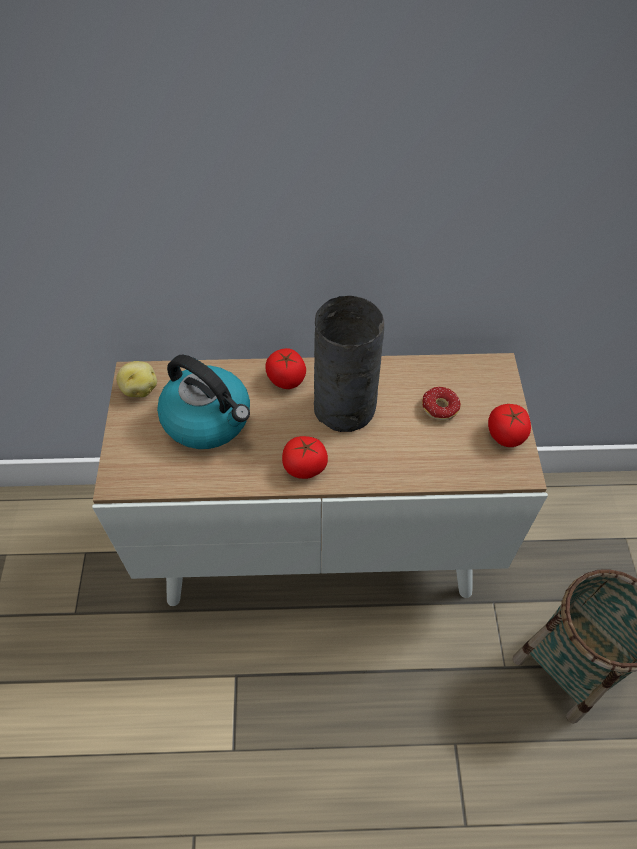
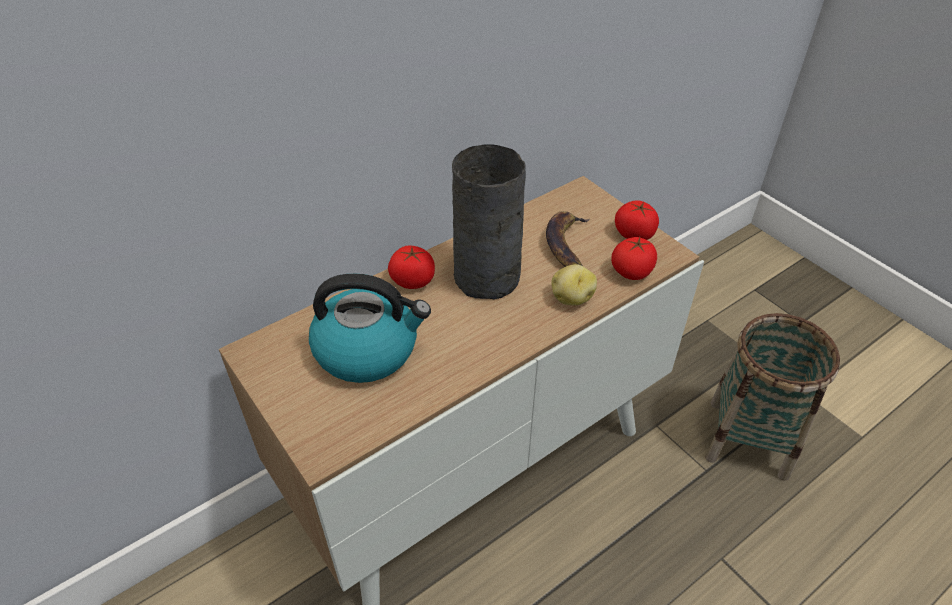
camera: 35 degrees left, 10 degrees down
potato [116,361,157,397] -> potato moved to [551,264,597,305]
tomato [282,436,328,479] -> tomato moved to [611,237,657,280]
donut [422,387,461,421] -> banana [546,211,589,267]

